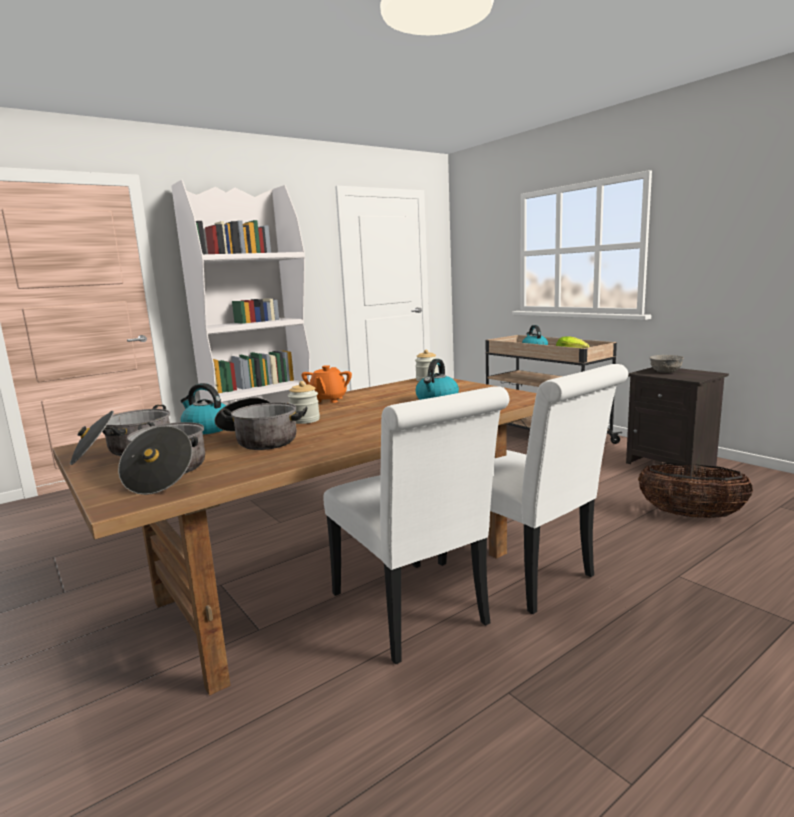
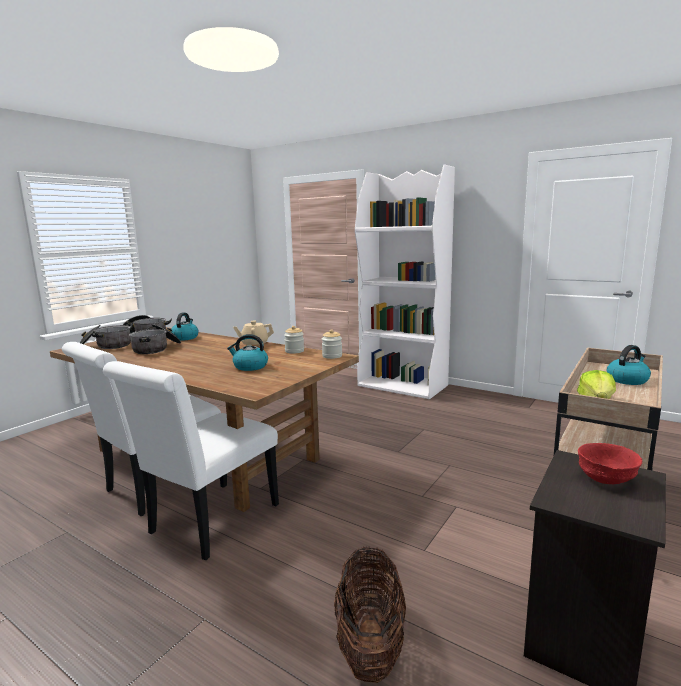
camera: 70 degrees right, 0 degrees up
jar [288,381,320,424] -> jar moved to [284,326,304,354]
orange teapot [302,365,352,403] -> beige teapot [233,321,274,347]
grey bowl [650,355,684,373] -> red bowl [578,443,642,484]

